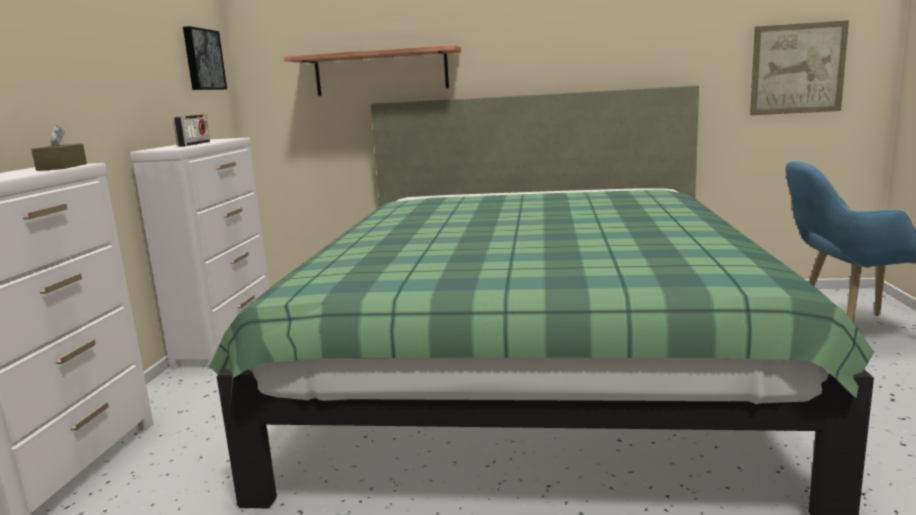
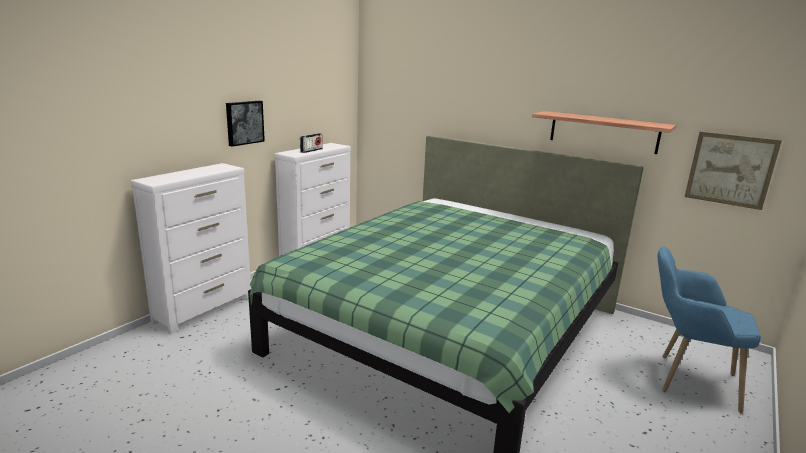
camera: 25 degrees right, 5 degrees up
brown tissue box [31,125,87,171] -> none
picture [183,26,227,90] -> picture moved to [226,101,265,147]
shelf [284,45,461,96] -> shelf moved to [532,111,676,154]

